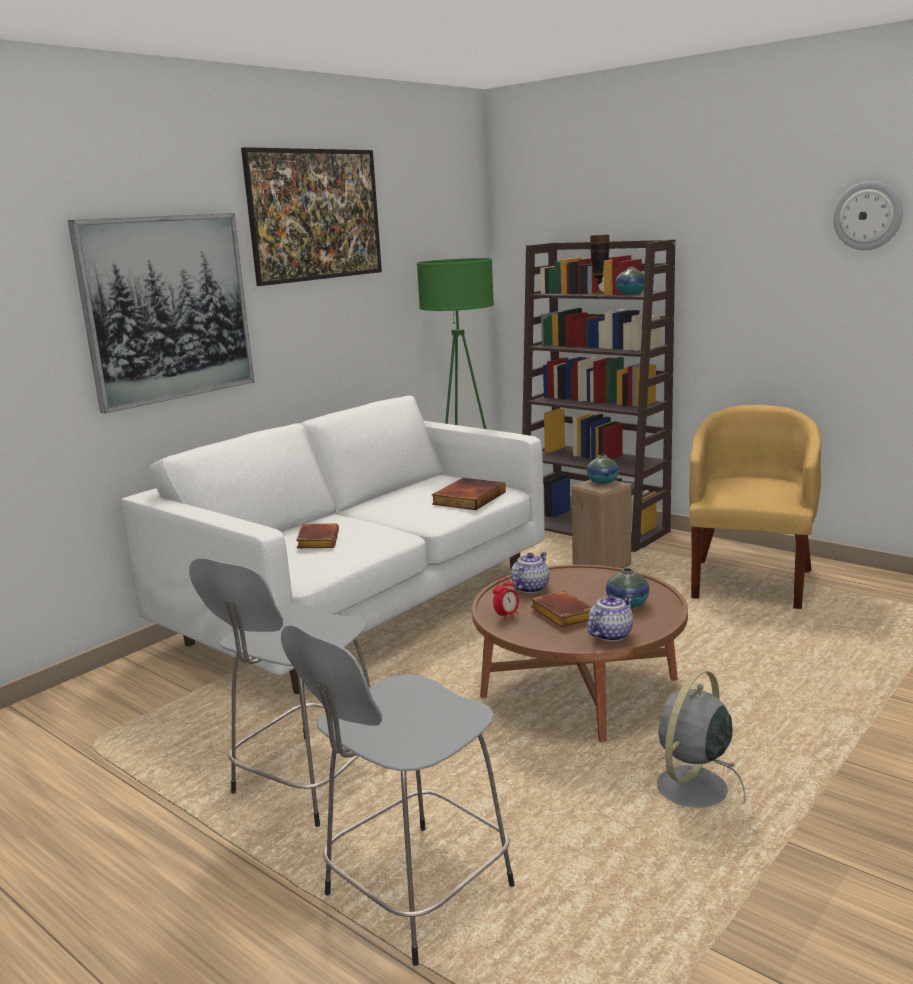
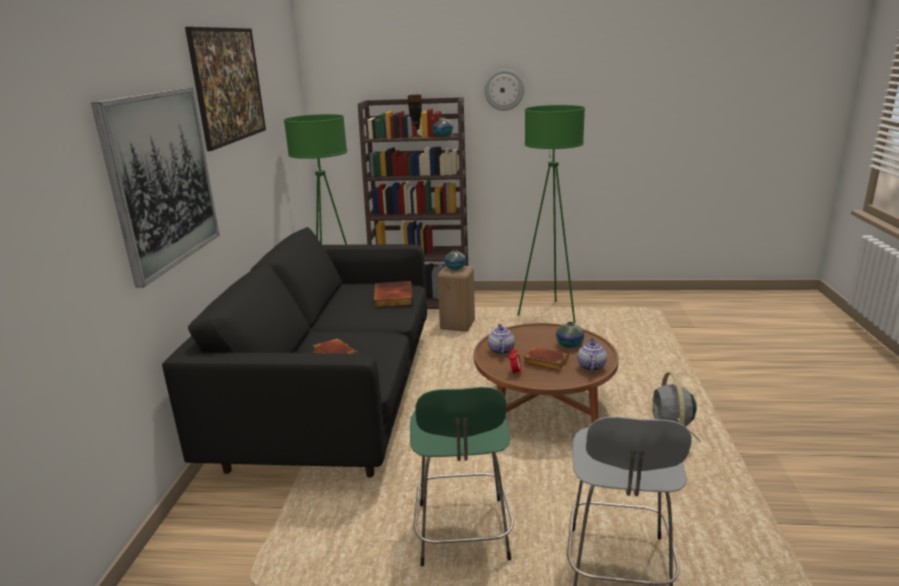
camera: 35 degrees left, 5 degrees up
white sofa [120,395,545,694] -> black sofa [162,227,427,478]
grey stool [189,558,371,827] -> green stool [410,387,513,566]
yellow armchair [689,405,822,609] -> green floor lamp [518,105,585,323]
wall clock [833,181,903,250] -> wall clock moved to [484,69,524,111]

